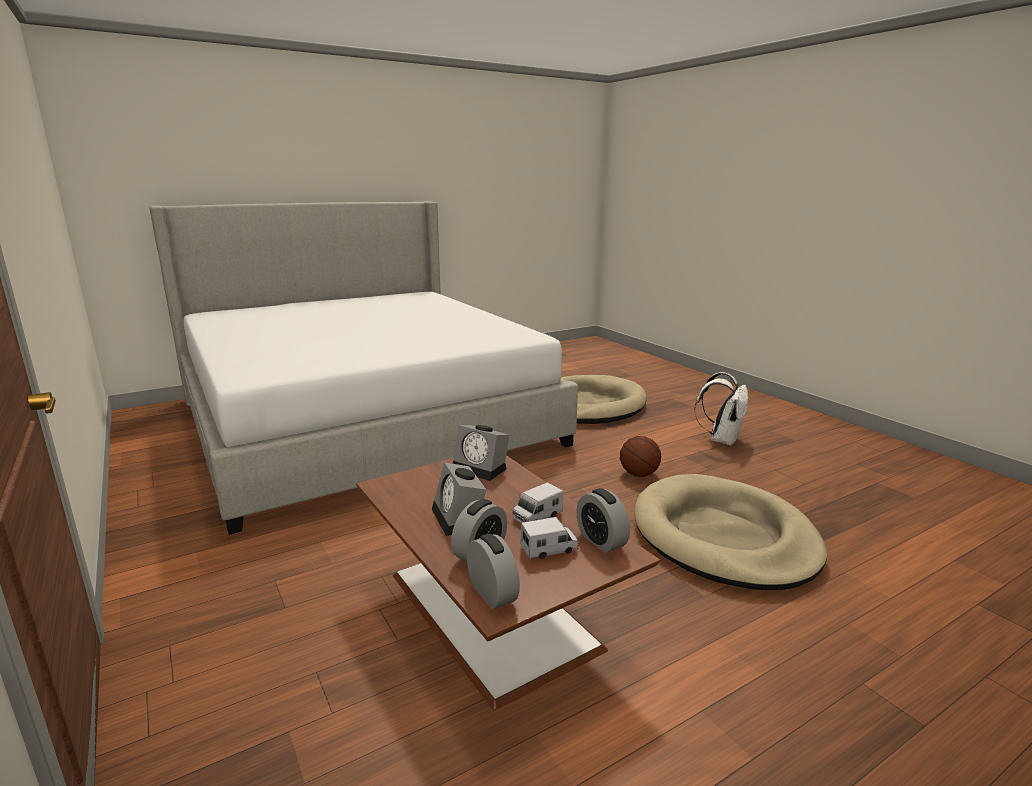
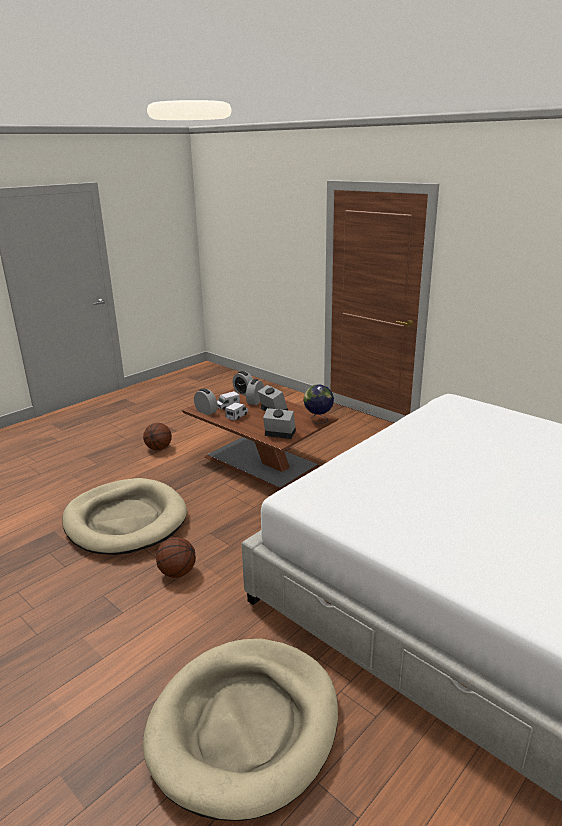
camera: 165 degrees right, 5 degrees up
white backpack [694,372,748,446] -> none
none -> basketball [143,423,172,451]
none -> globe [304,384,334,424]

